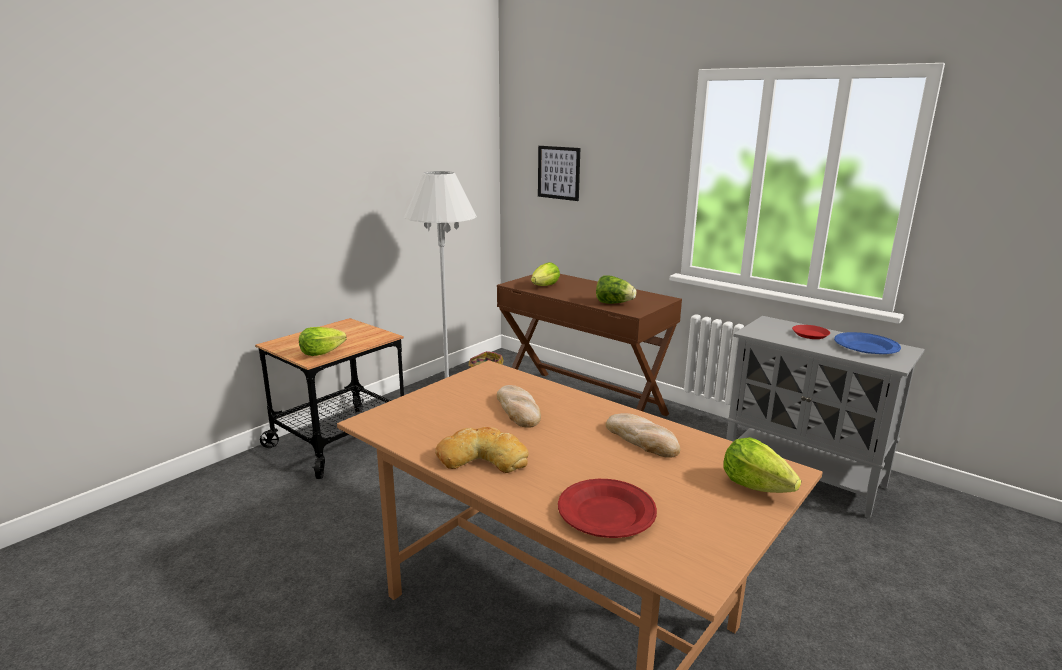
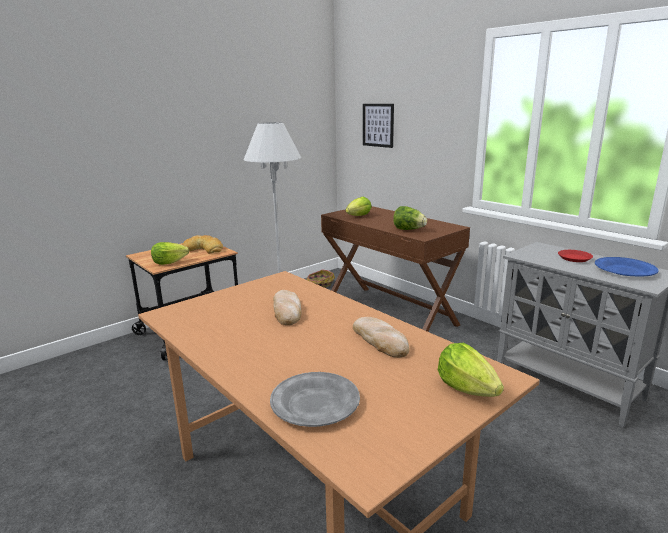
camera: 10 degrees right, 0 degrees up
bread [435,427,529,473] -> bread moved to [182,235,223,253]
red plate [558,479,657,538] -> grey plate [270,372,360,427]

